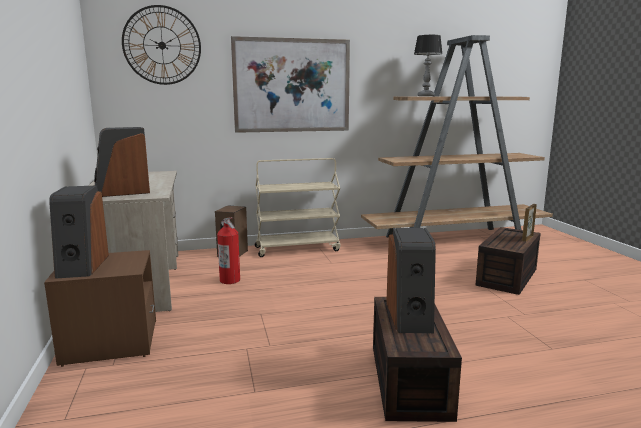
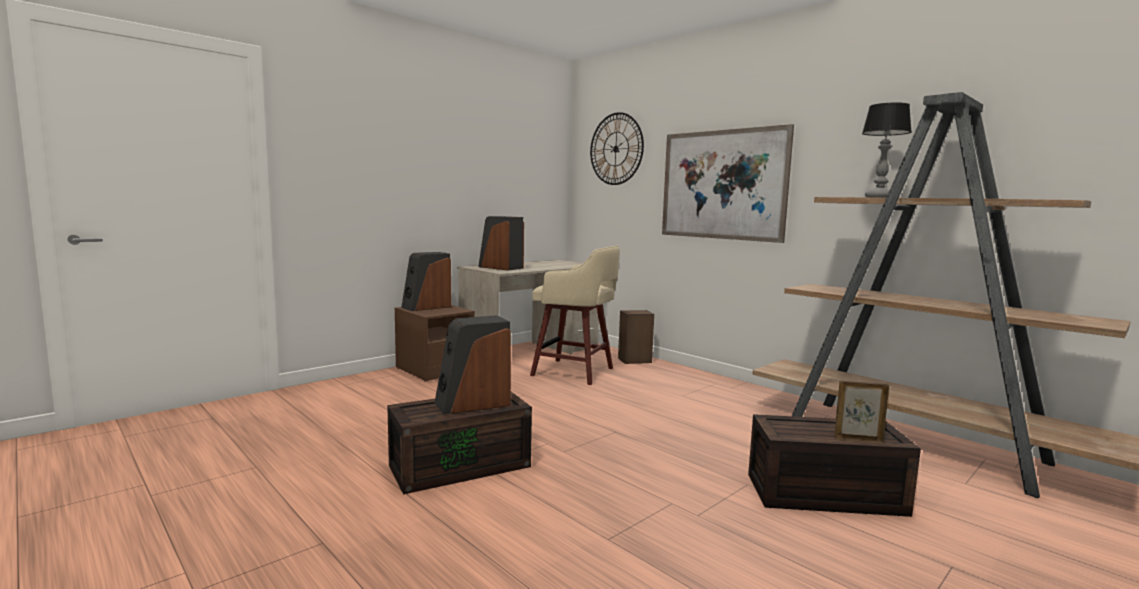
camera: 60 degrees right, 5 degrees down
fire extinguisher [217,217,240,284] -> beige stool [530,246,620,385]
beige cart [255,158,341,257] -> none

